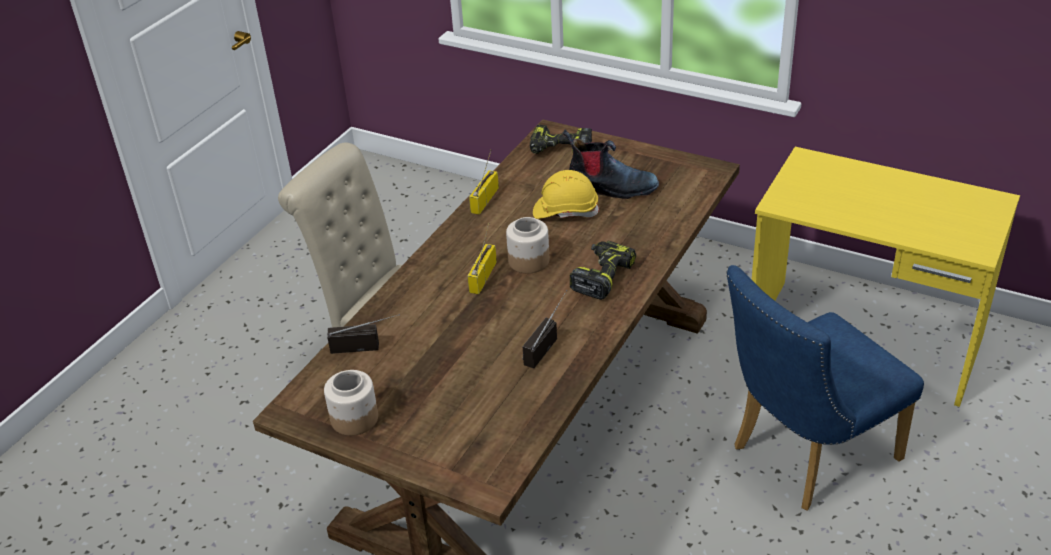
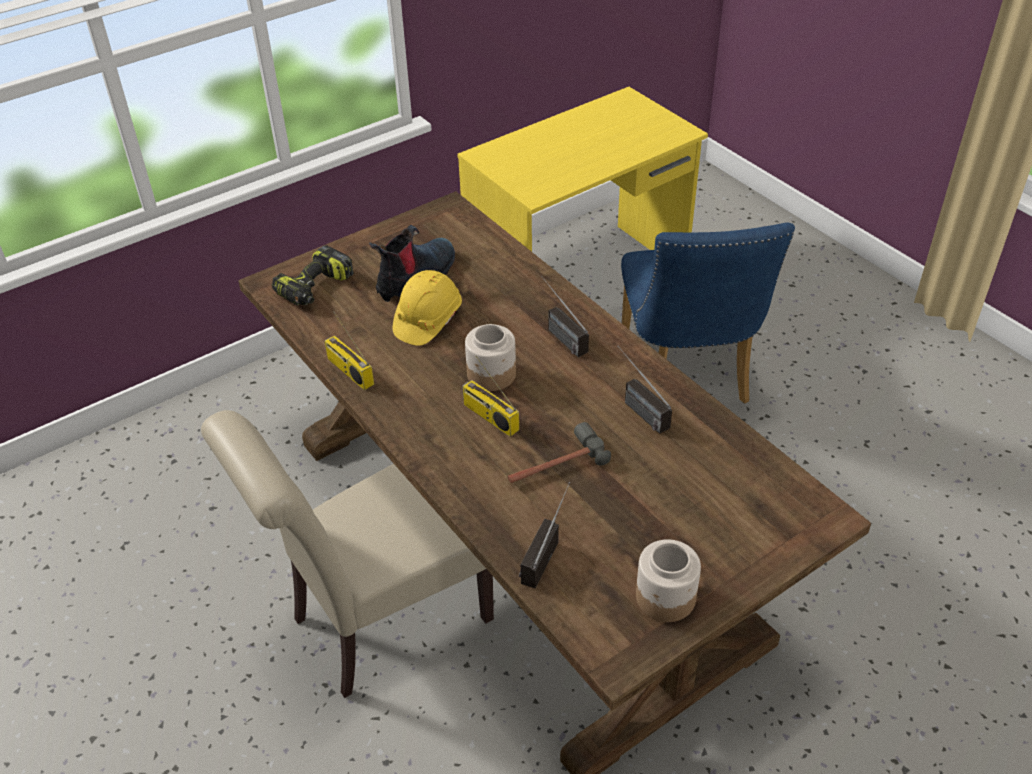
camera: 65 degrees left, 5 degrees up
power drill [570,240,636,300] -> radio [541,276,589,357]
none -> hammer [507,422,611,483]

